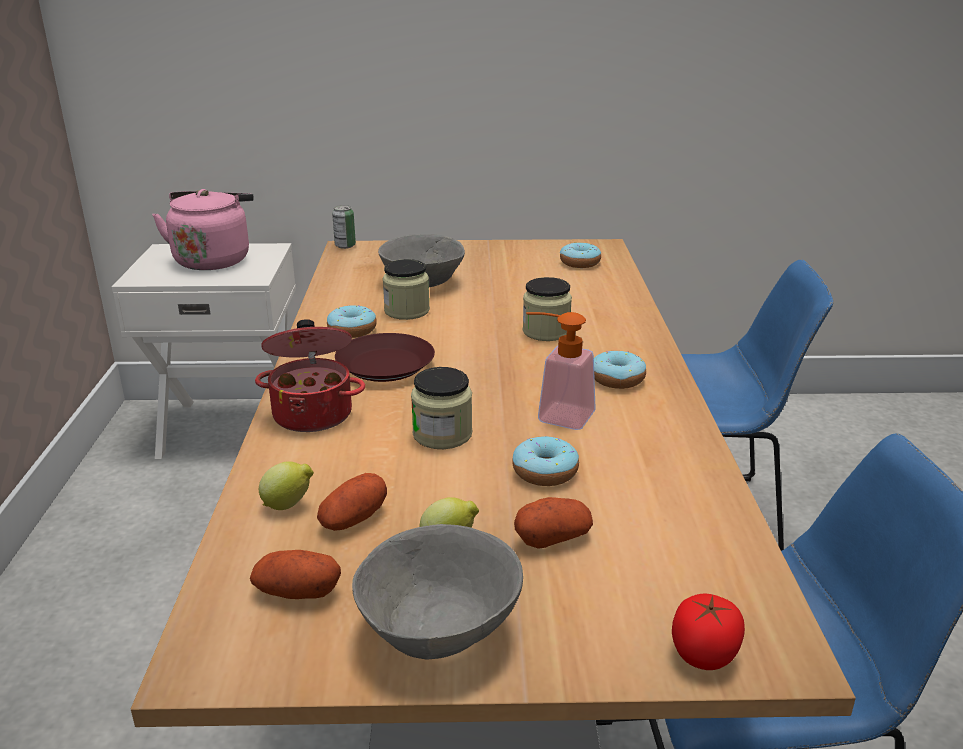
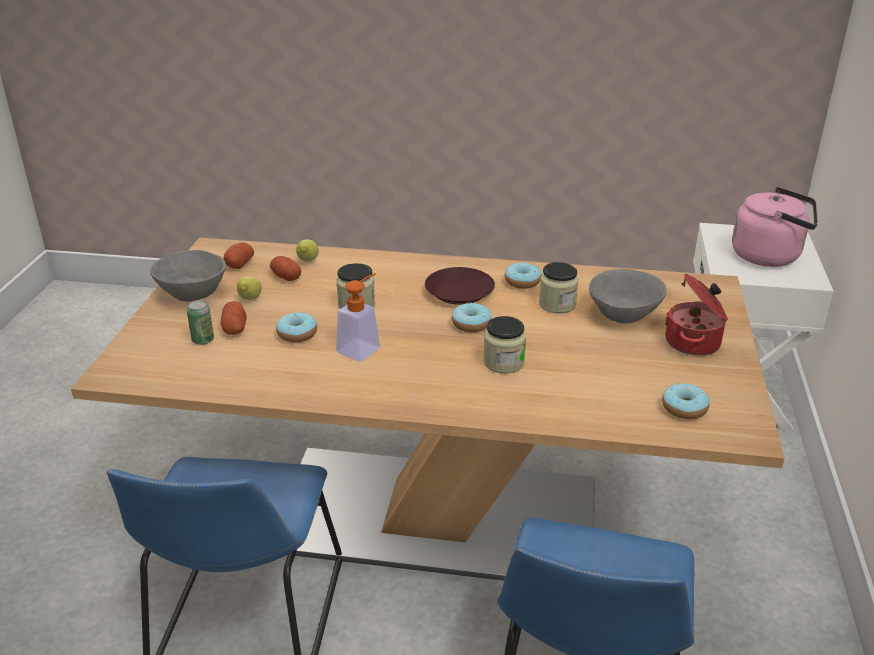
camera: 100 degrees right, 5 degrees up
cooking pot [255,319,365,432] -> cooking pot moved to [665,273,728,356]
can [332,205,356,249] -> can moved to [187,300,214,345]
donut [594,351,646,389] -> donut moved to [452,303,492,332]
tomato [672,593,745,670] -> none

